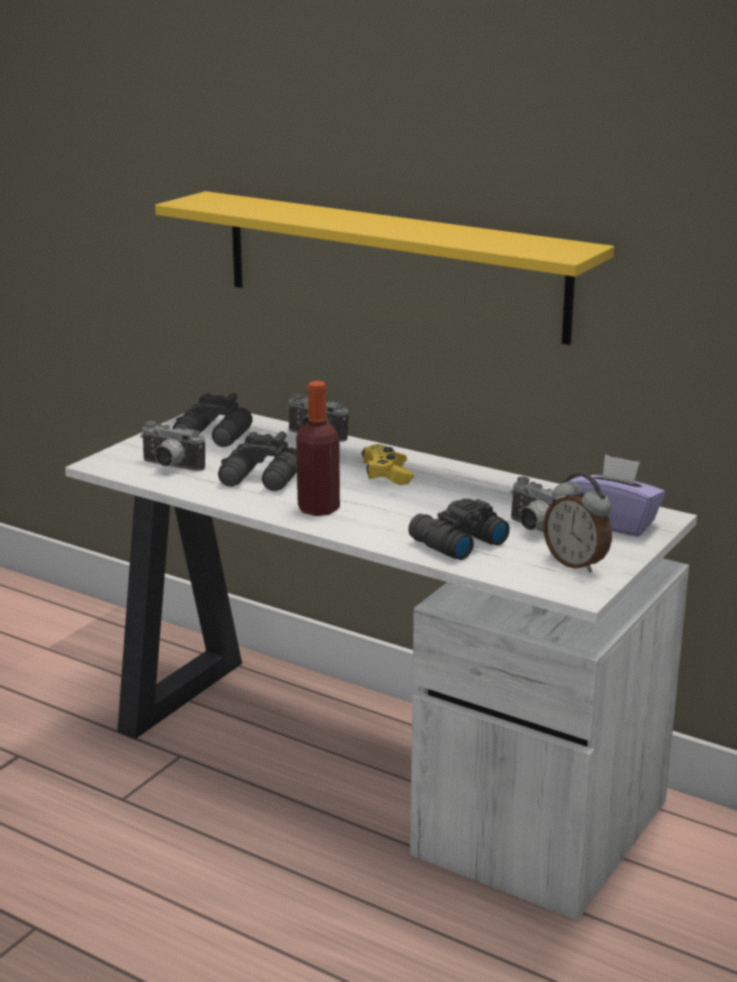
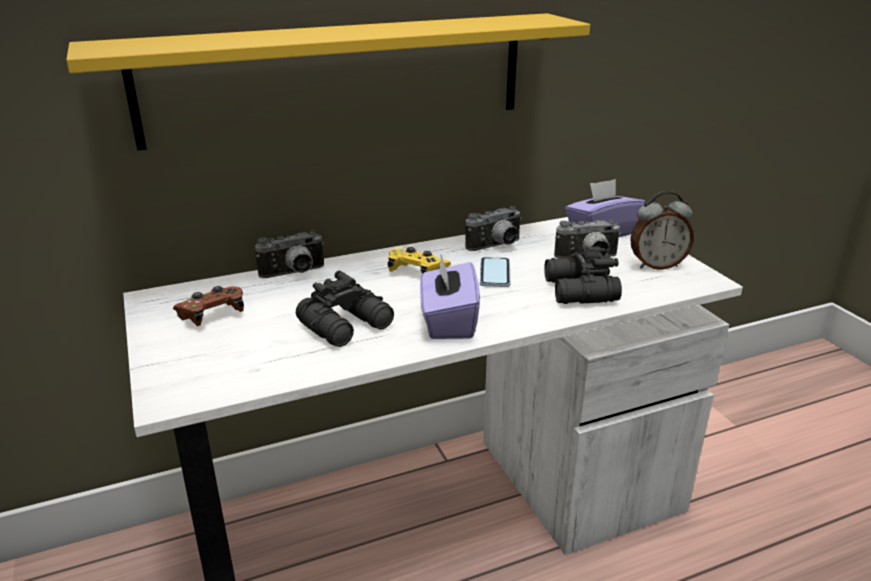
camera: 55 degrees left, 5 degrees up
camera [140,421,205,471] -> camera moved to [465,206,522,251]
black binoculars [172,393,253,447] -> brown game controller [173,286,244,326]
bottle [296,381,340,516] -> purple tissue box [420,255,480,339]
none -> phone [480,257,511,287]

